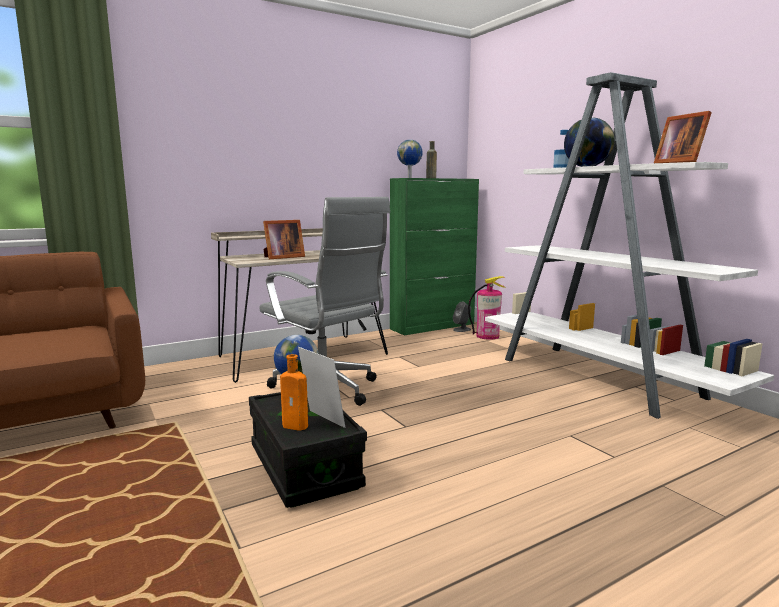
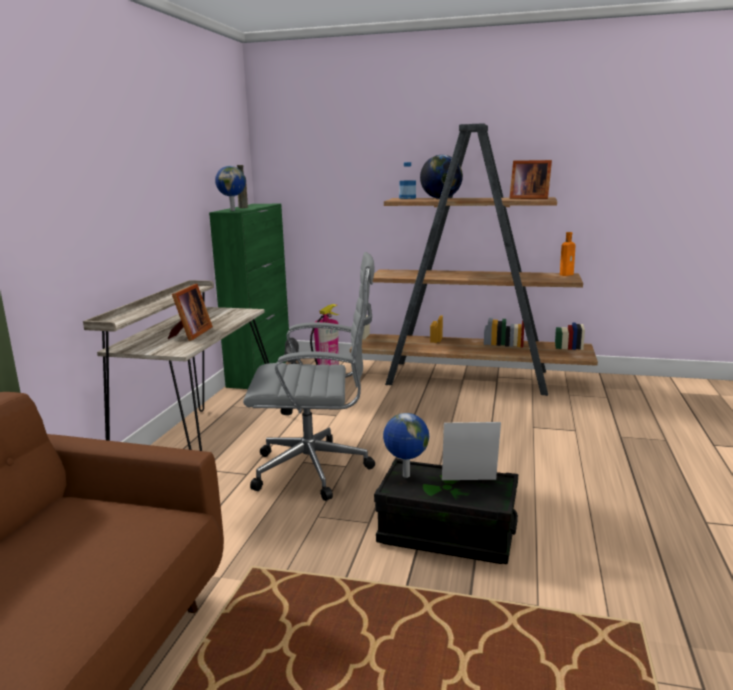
camera: 45 degrees left, 5 degrees up
orange bottle [280,354,308,431] -> orange bottle moved to [560,232,576,276]
white bookcase [485,72,774,419] -> brown bookcase [350,123,598,396]

